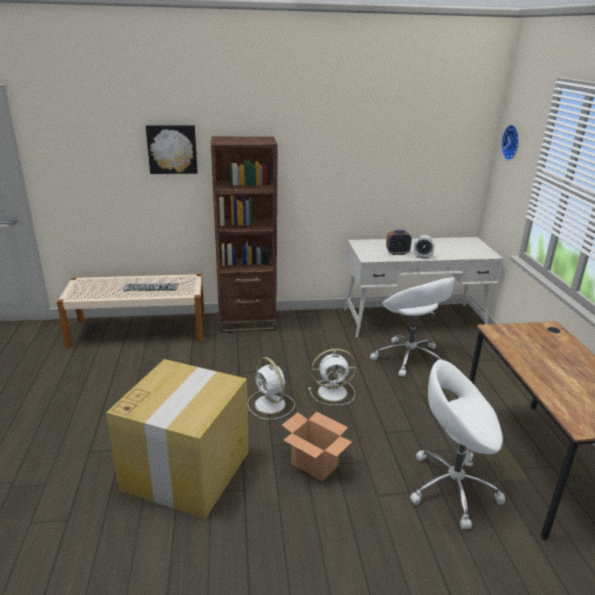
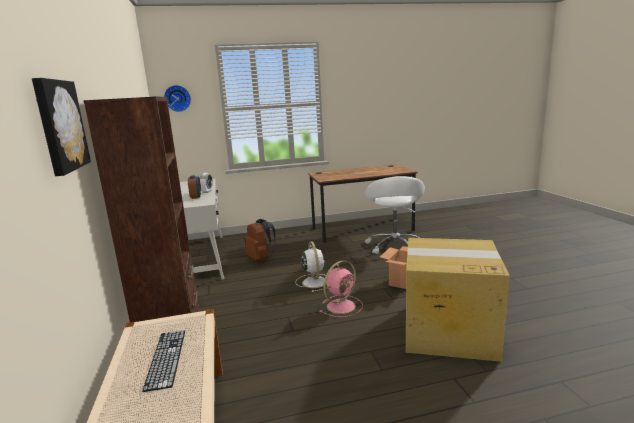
camera: 95 degrees left, 10 degrees down
white fan [247,357,295,420] -> pink fan [320,260,363,317]
white office chair [370,278,455,377] -> brown backpack [245,219,276,261]

